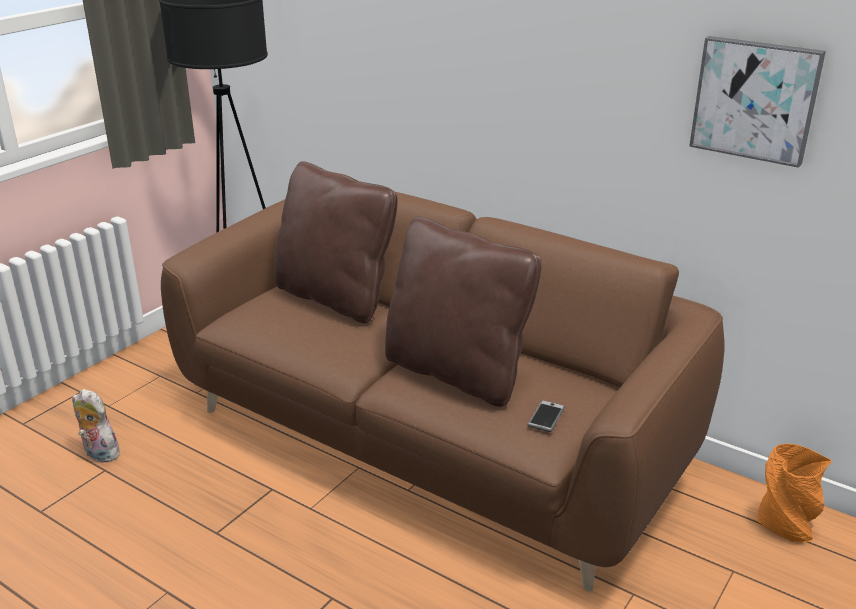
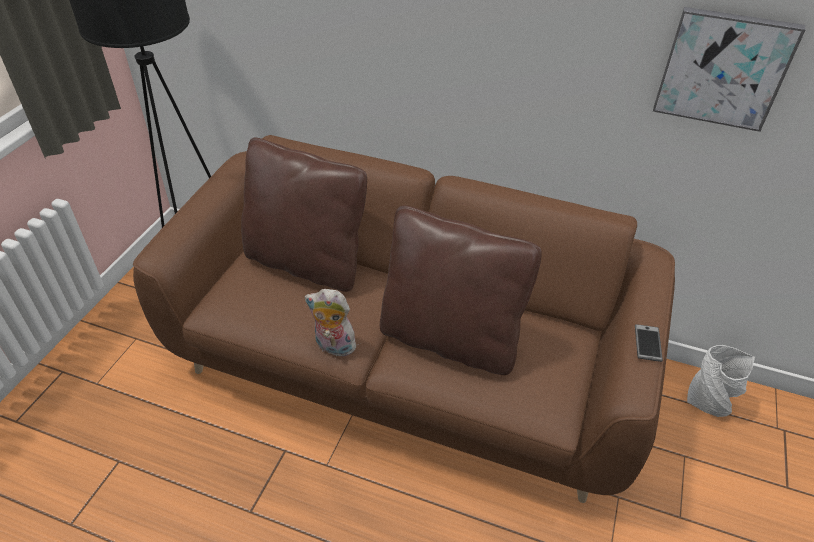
camera: 15 degrees left, 15 degrees up
plush toy [72,389,122,463] -> plush toy moved to [305,289,356,356]
phone [527,400,565,432] -> phone moved to [635,324,663,362]
orange vase [757,444,833,543] -> grey vase [687,345,755,417]

